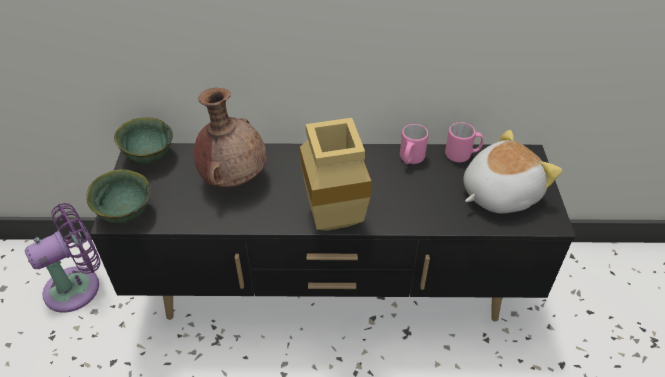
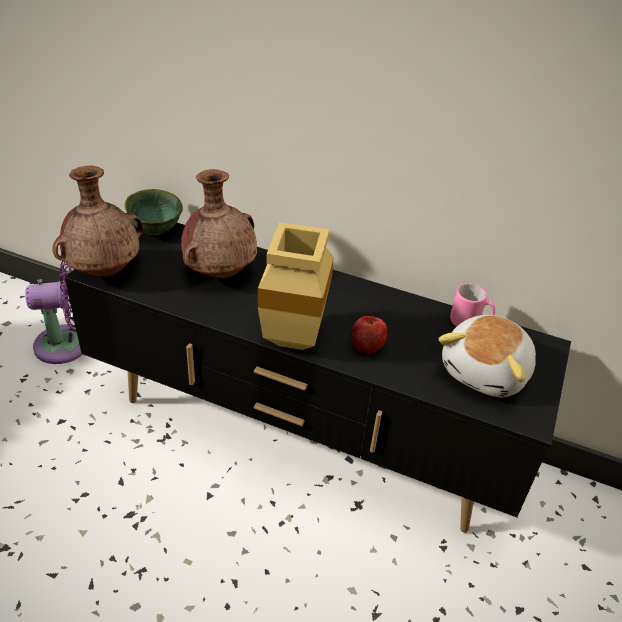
camera: 20 degrees right, 5 degrees down
green bowl [86,169,151,223] -> brown vase [52,166,144,277]
pink mug [400,124,428,164] -> none
plush toy [463,130,562,213] -> plush toy turned 135 degrees clockwise [438,315,536,397]
none -> apple [351,316,387,354]

